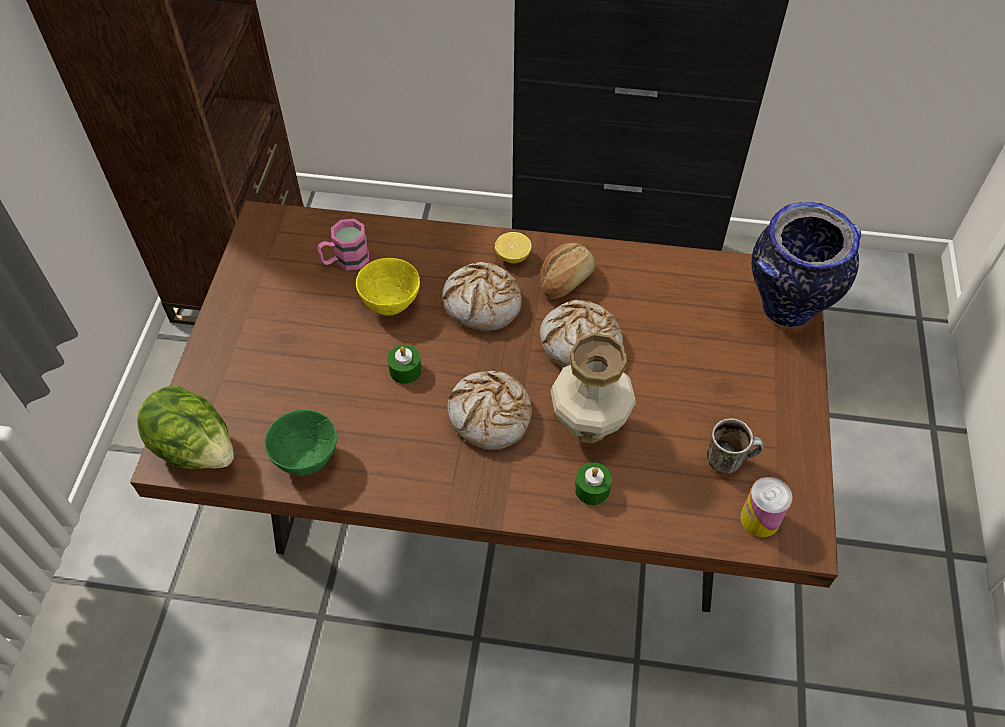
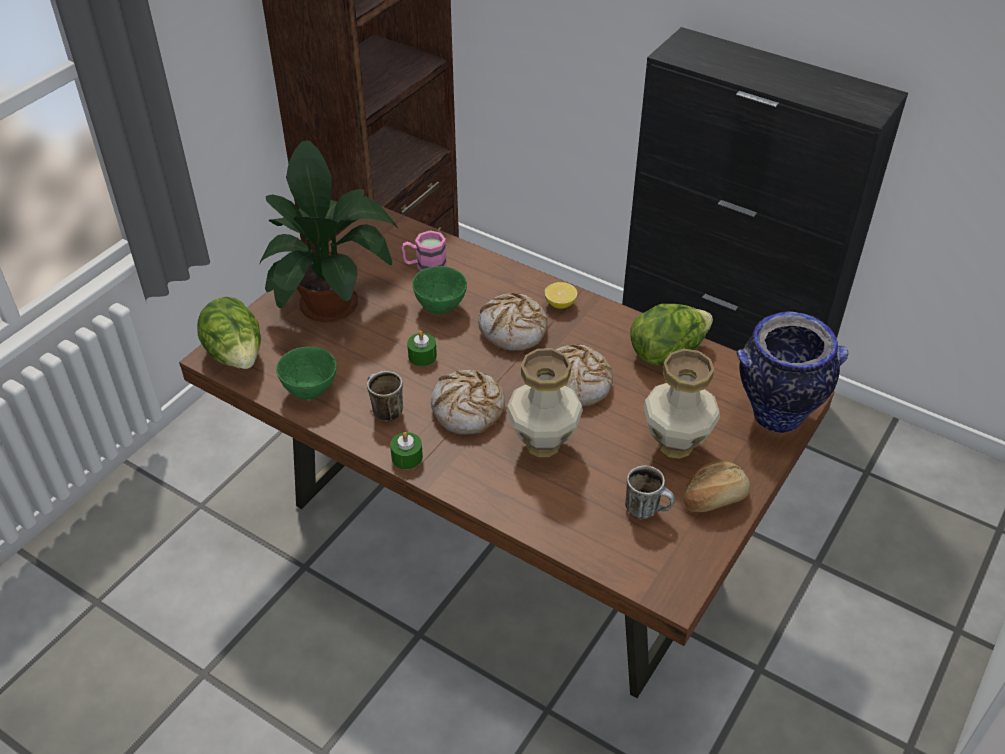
camera: 25 degrees right, 10 degrees down
yellow bowl [356,258,420,316] -> green bowl [412,266,467,314]
bread [540,243,595,299] -> bread moved to [684,461,751,512]
green candle [575,462,612,505] -> green candle moved to [390,432,423,469]
can [740,477,792,537] -> none
none -> potted plant [260,140,399,322]
none -> mug [367,371,403,421]
none -> lettuce [630,304,713,366]
none -> vase [643,349,720,459]

